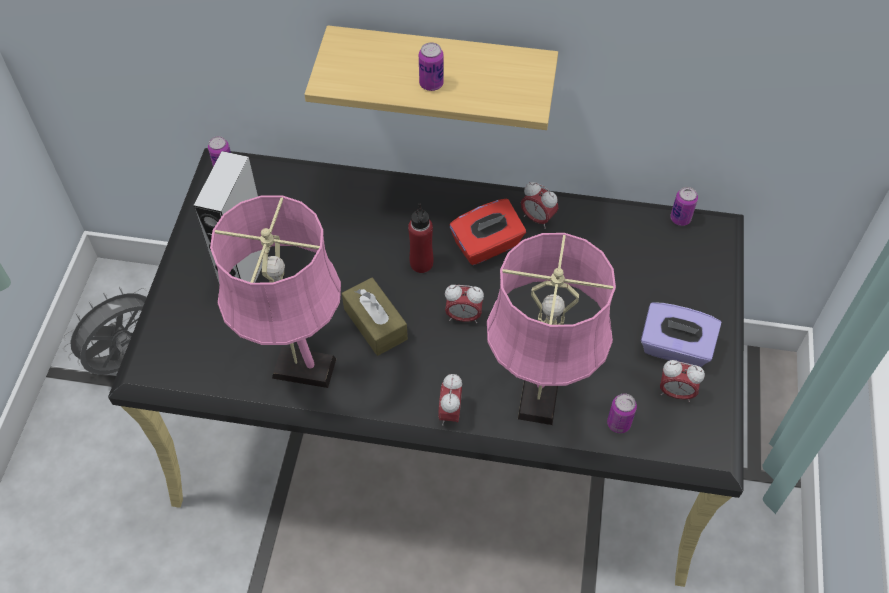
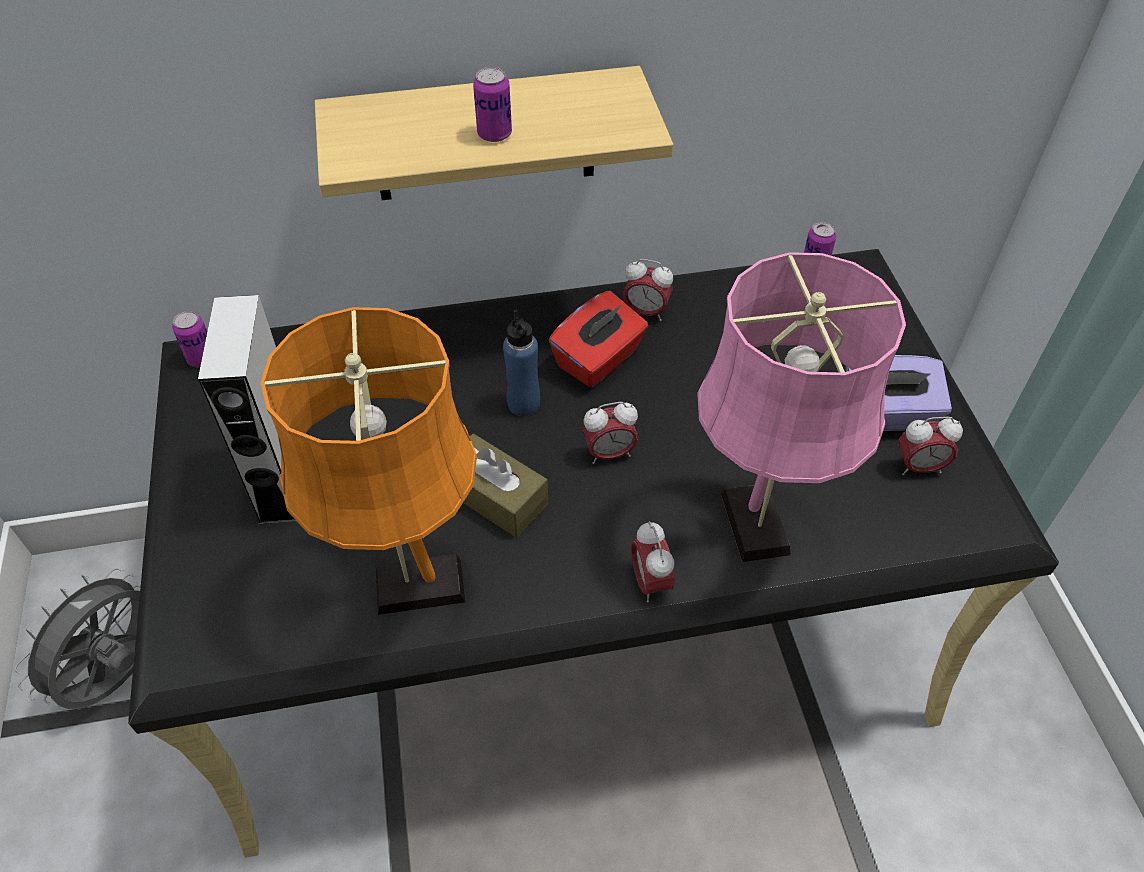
camera: 20 degrees left, 5 degrees down
pink table lamp [210,195,341,388] -> orange table lamp [261,307,477,615]
red bottle [408,203,434,273] -> blue bottle [503,309,540,416]
can [607,393,637,433] -> none

